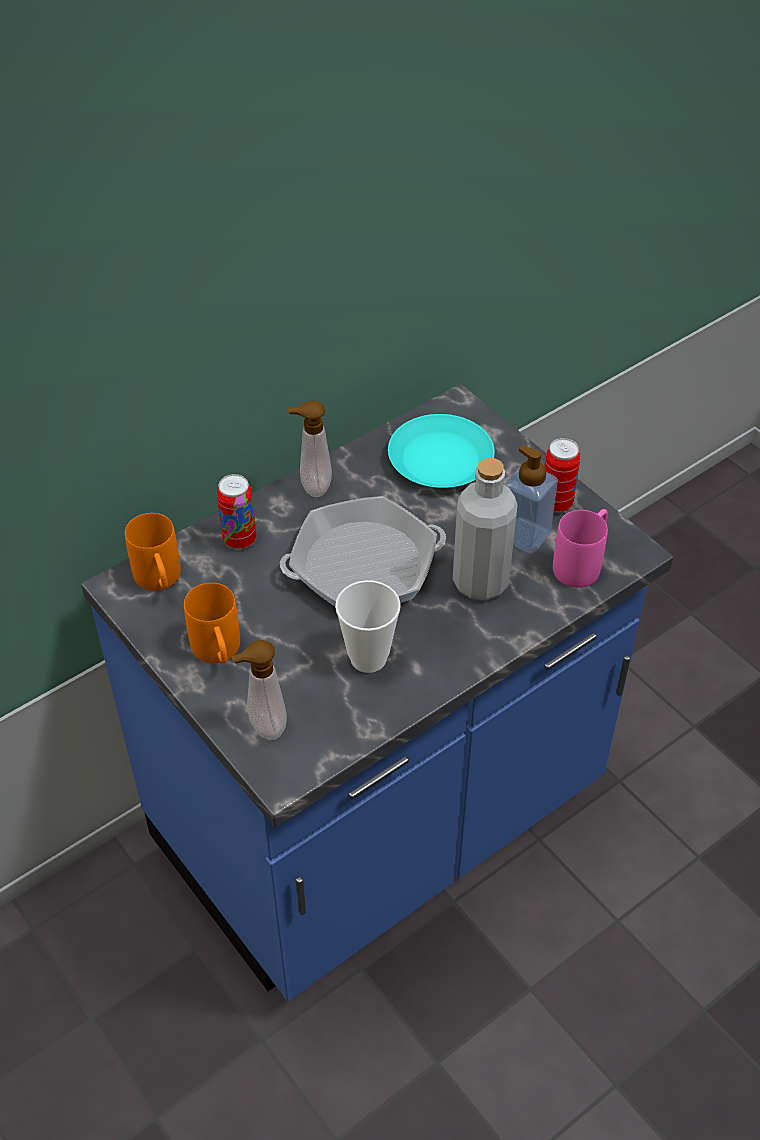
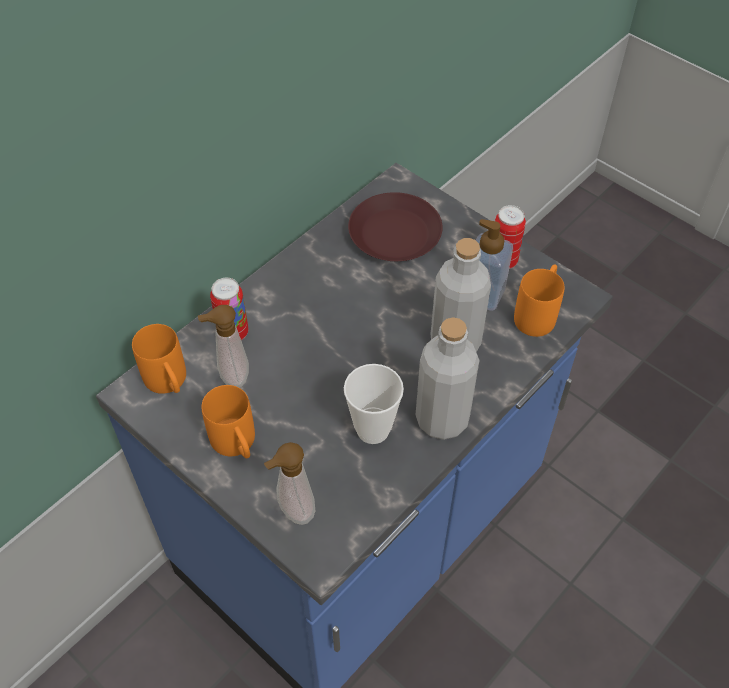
camera: 10 degrees left, 5 degrees up
frying pan [280,496,446,606] -> none
soap dispenser [288,401,332,497] -> soap dispenser moved to [198,305,249,388]
turquoise plate [388,414,495,488] -> brown plate [348,192,443,261]
pink mug [553,509,608,588] -> orange mug [514,264,565,337]
none -> grey bottle [416,317,480,440]

